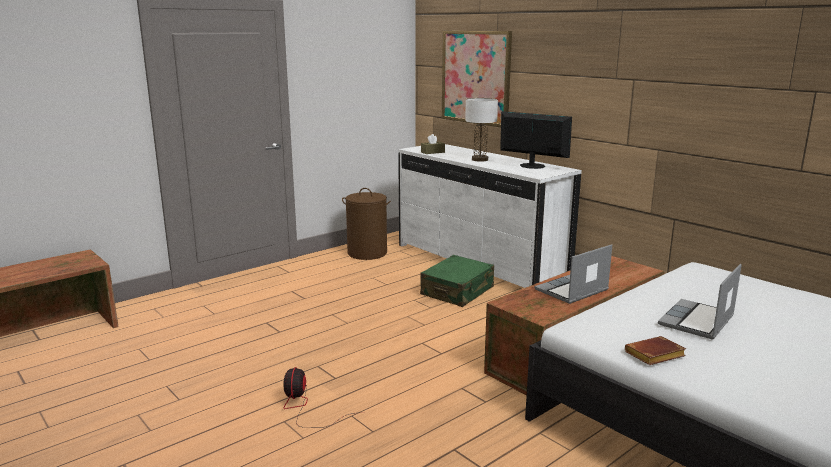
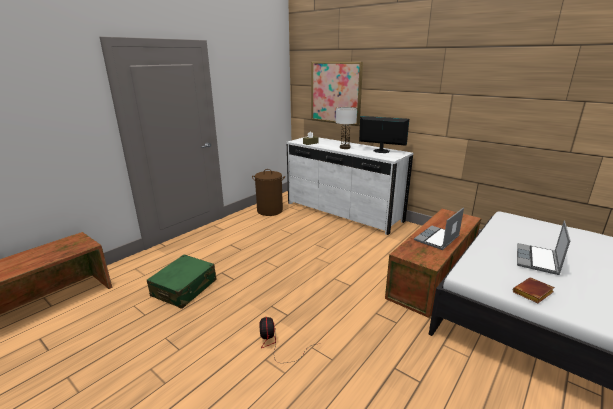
camera: 10 degrees left, 5 degrees up
green suitcase [420,255,494,307] -> green suitcase moved to [147,255,217,309]

